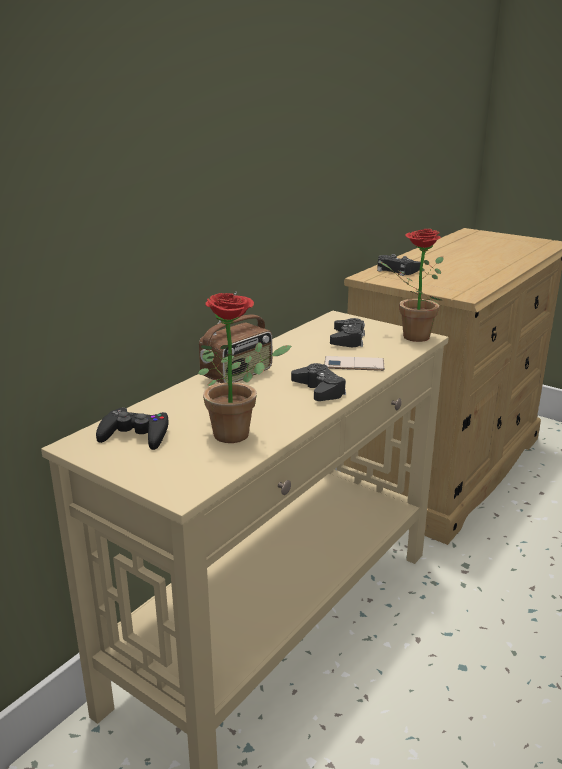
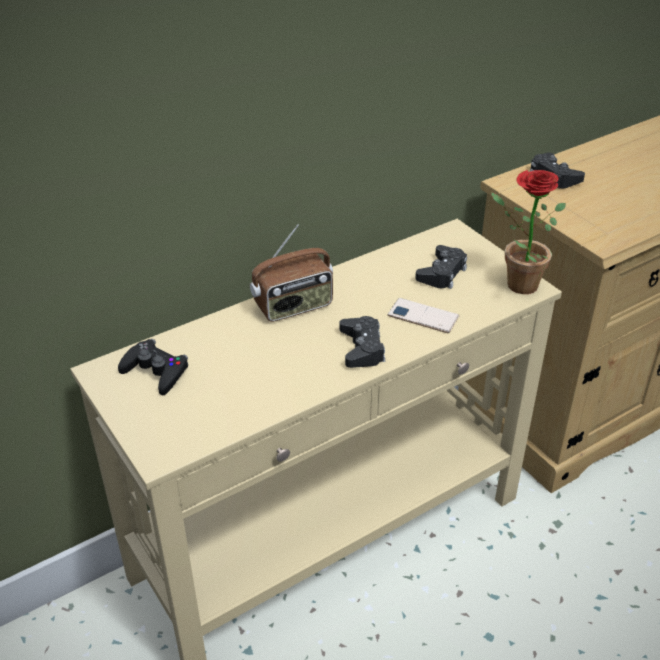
camera: 20 degrees right, 15 degrees up
potted plant [198,293,292,443] -> none

